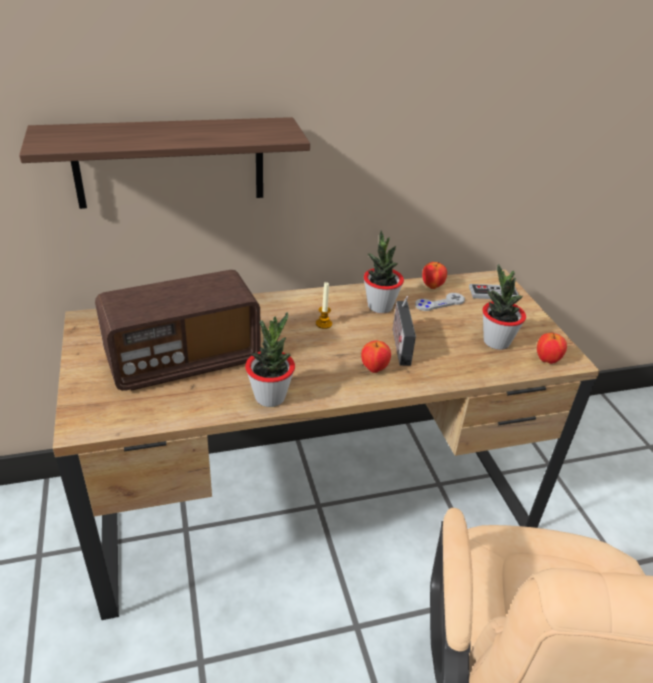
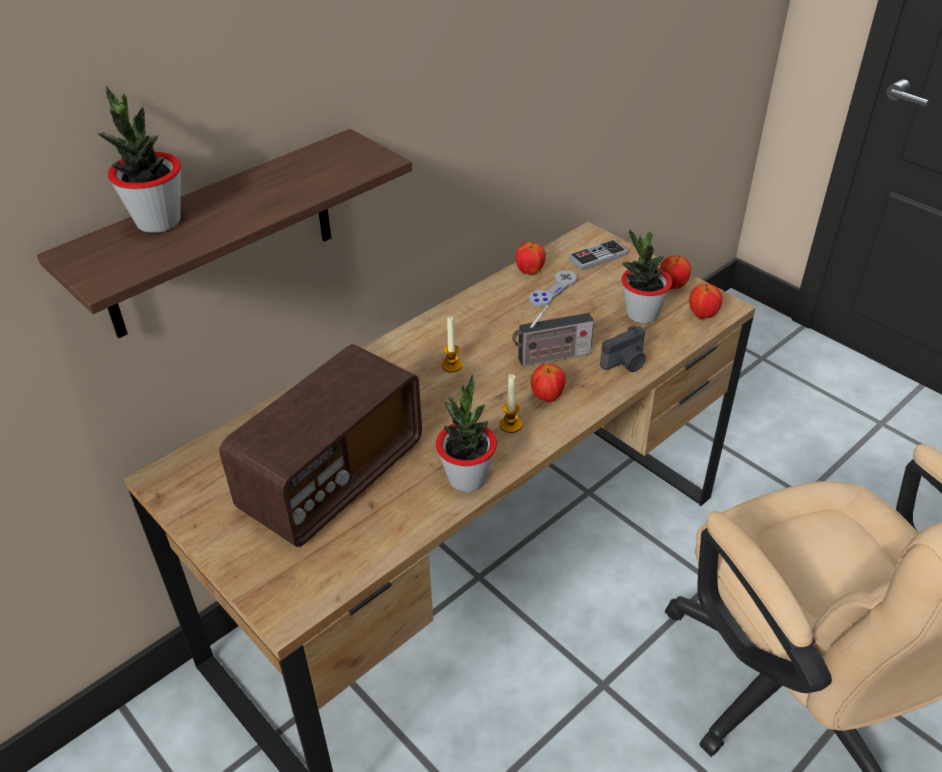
camera: 25 degrees left, 5 degrees up
potted plant [364,230,404,313] -> potted plant moved to [98,86,181,233]
radio [393,296,416,366] -> radio turned 75 degrees counterclockwise [512,304,594,367]
none -> candle [500,374,522,433]
none -> camera [600,325,646,372]
none -> apple [660,255,691,289]

